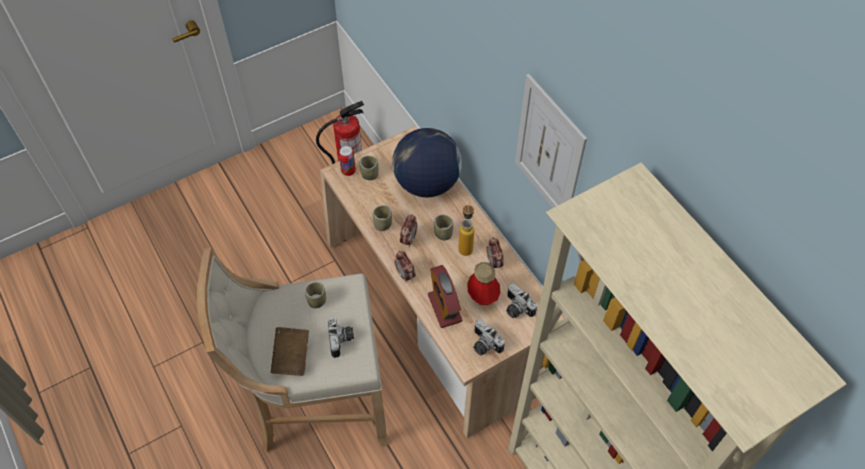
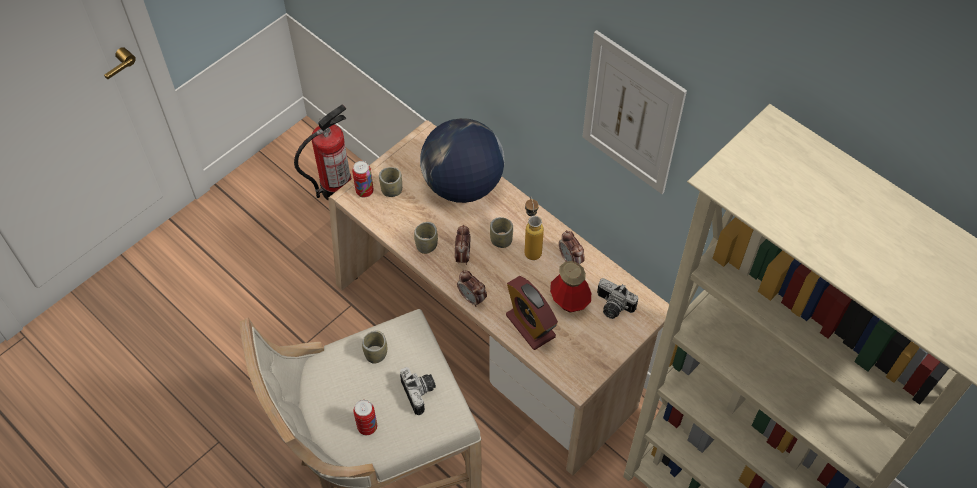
camera: 15 degrees left, 0 degrees up
brown book [271,327,309,376] -> can [353,400,377,435]
camera [473,319,505,355] -> none

